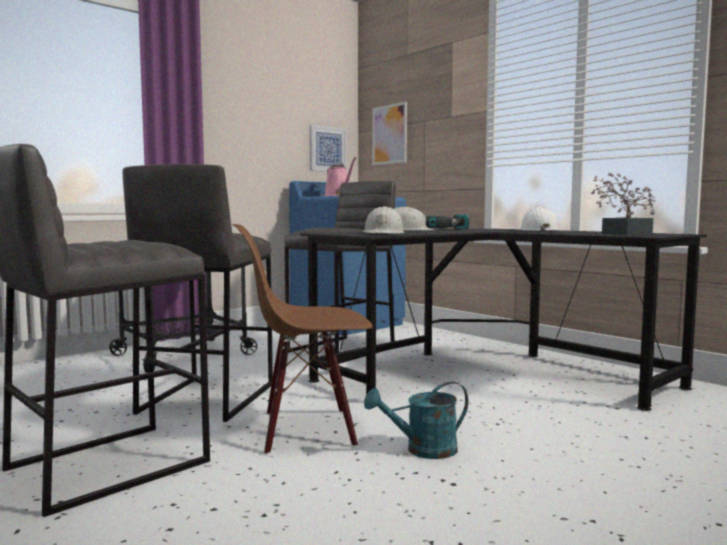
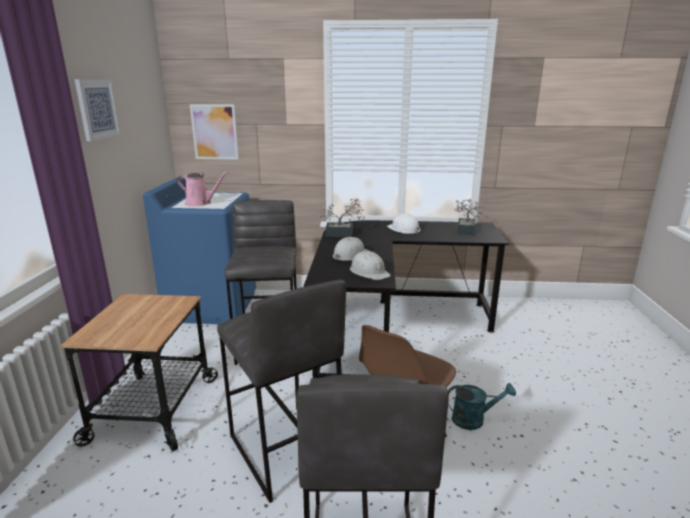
camera: 45 degrees left, 15 degrees up
picture [309,125,347,172] -> picture moved to [74,79,121,141]
turquoise watering can [364,381,468,459] -> turquoise watering can turned 120 degrees counterclockwise [448,383,516,430]
power drill [426,214,469,229] -> potted plant [319,199,365,237]

